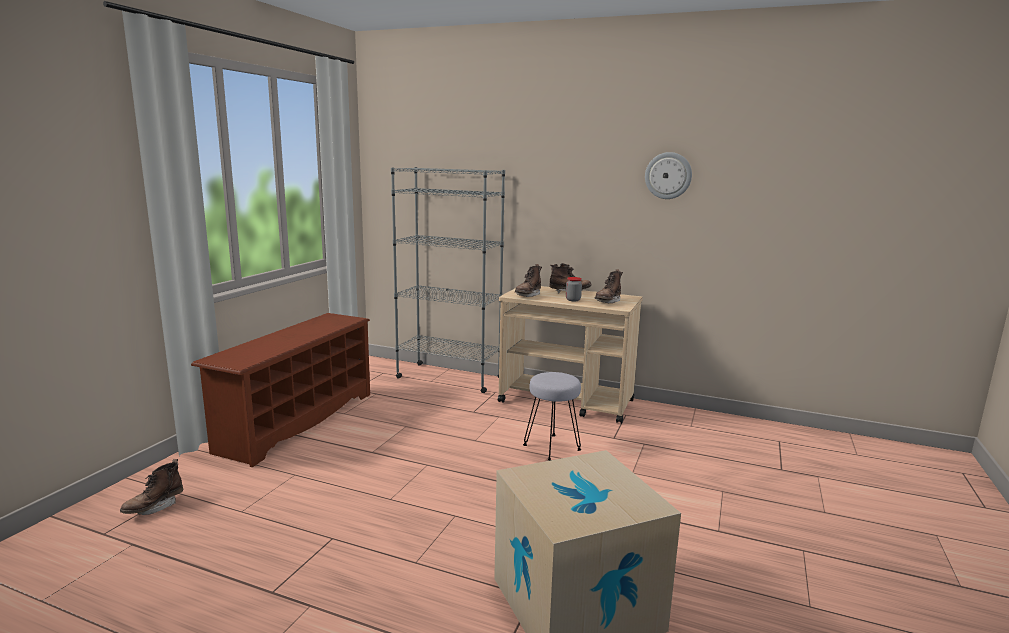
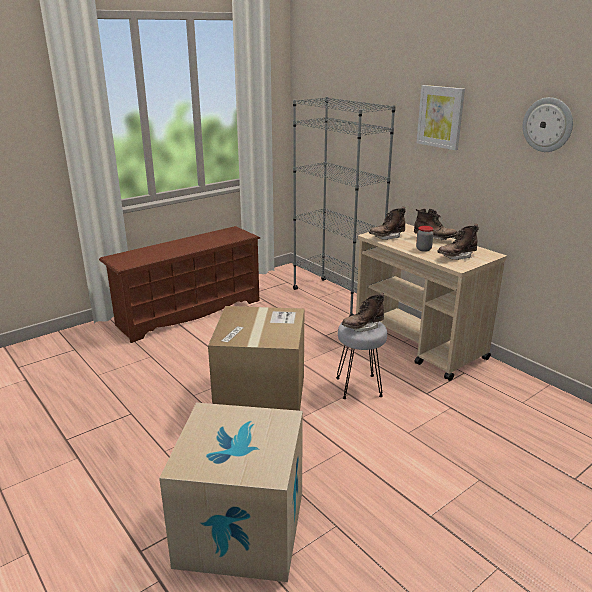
camera: 30 degrees right, 10 degrees up
brown boot [120,459,183,515] -> brown boot moved to [342,292,384,332]
none -> cardboard box [208,306,304,411]
none -> picture [416,85,465,150]

